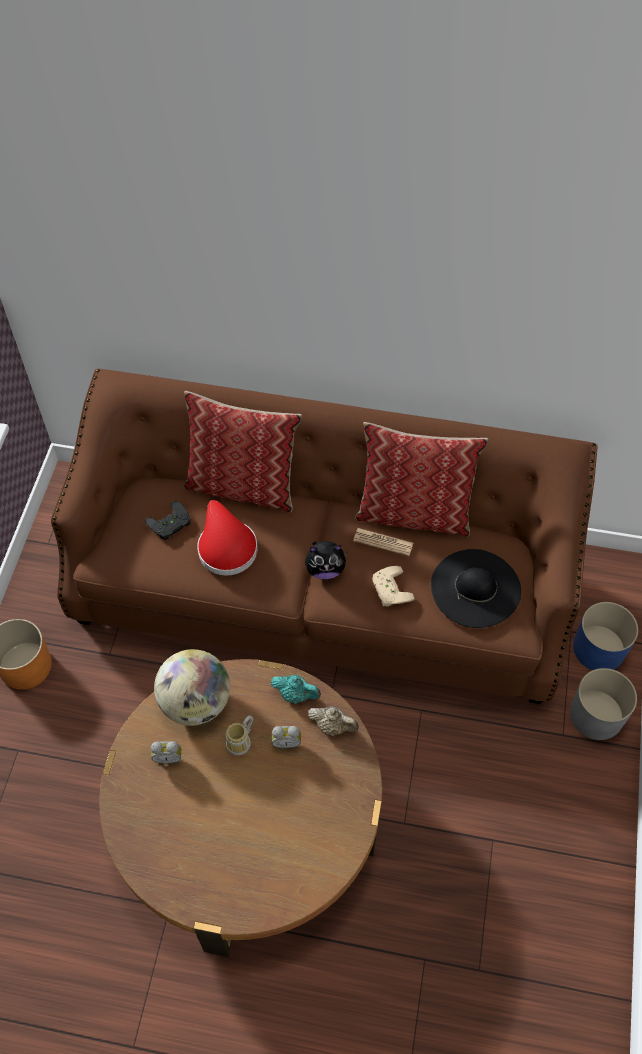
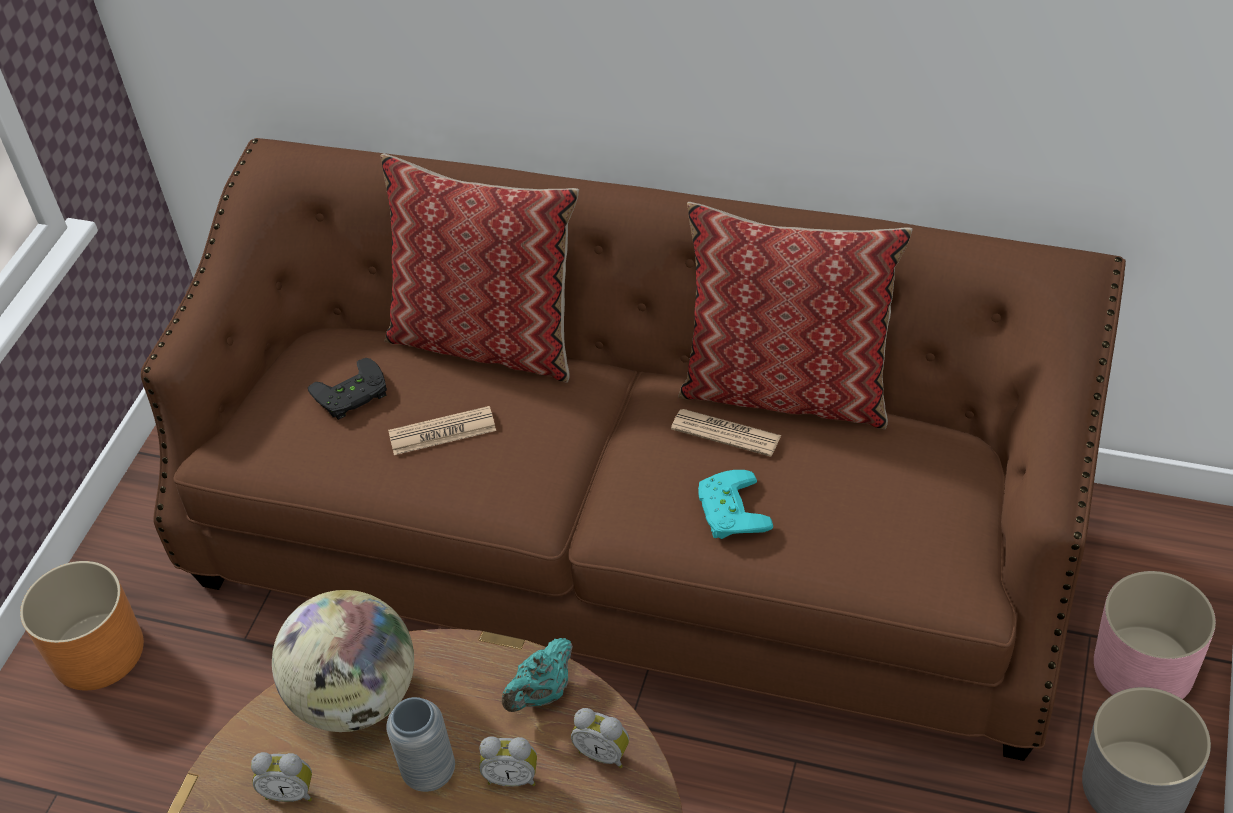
camera: 10 degrees right, 10 degrees down
red hat [197,500,258,576] -> newspaper [388,406,496,455]
mug [226,715,253,756] -> grey vase [386,697,455,792]
turquoise teapot [271,675,321,704] -> turquoise teapot turned 105 degrees clockwise [502,638,573,712]
plush toy [305,541,348,579] -> none
beige teapot [308,706,359,736] -> alarm clock [571,708,629,768]
beige game controller [372,566,414,607] -> turquoise game controller [698,470,773,539]
black hat [431,549,521,628] -> none
blue planter [573,602,638,670] -> pink planter [1094,571,1216,699]

